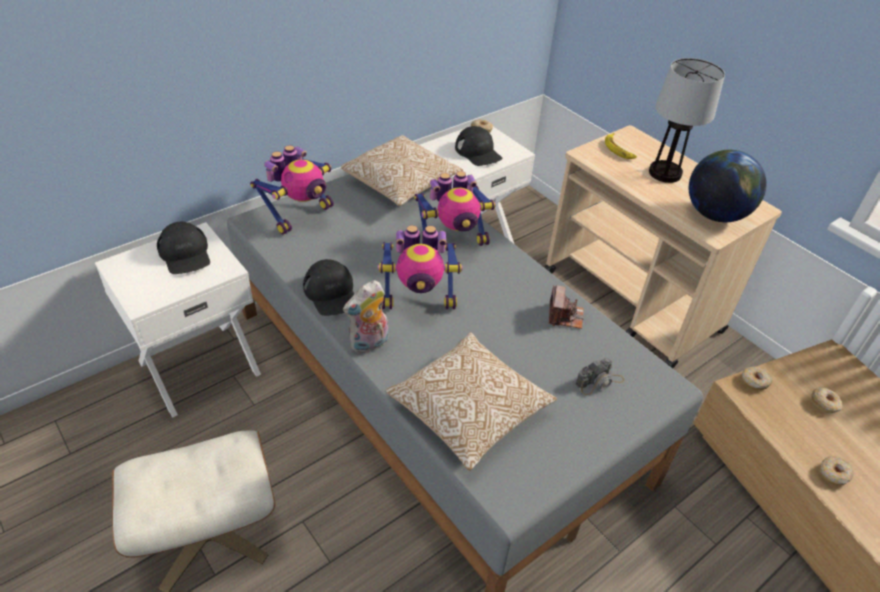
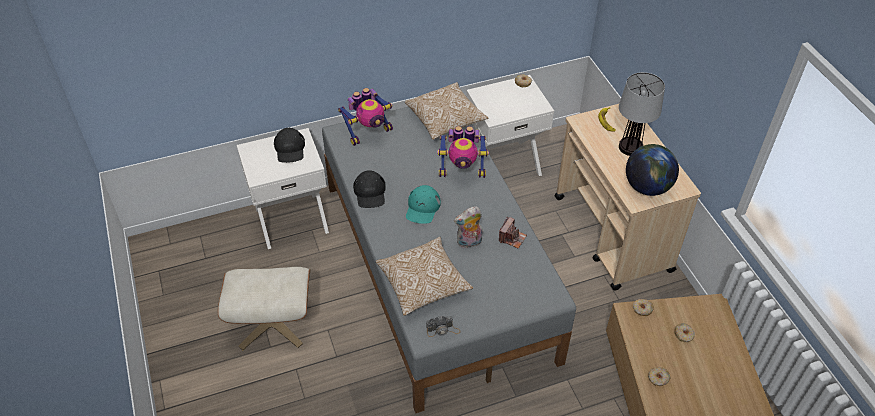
camera: 20 degrees right, 5 degrees up
plush toy [343,280,388,355] -> plush toy moved to [454,206,482,248]
toy robot [378,225,463,309] -> turquoise cap [406,185,441,224]
black cap [455,126,502,166] -> none
camera [576,358,625,395] -> camera moved to [426,316,460,337]

